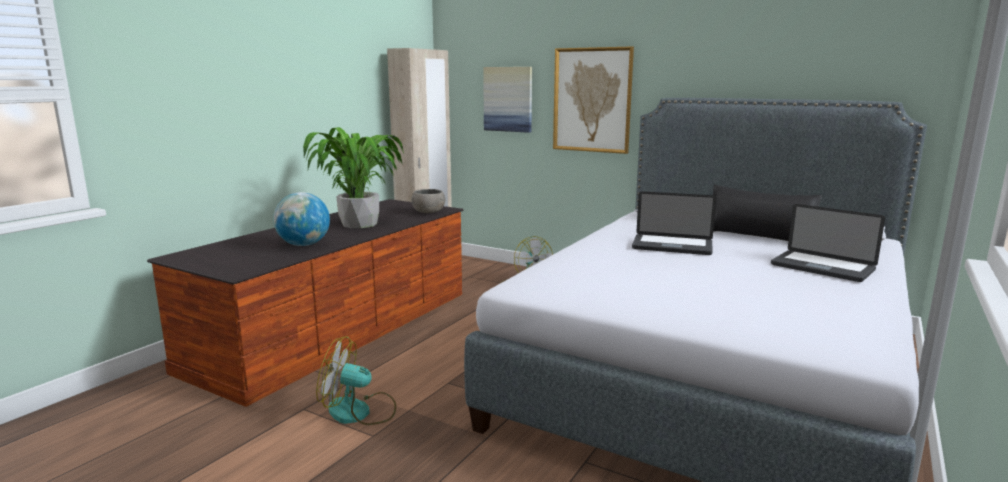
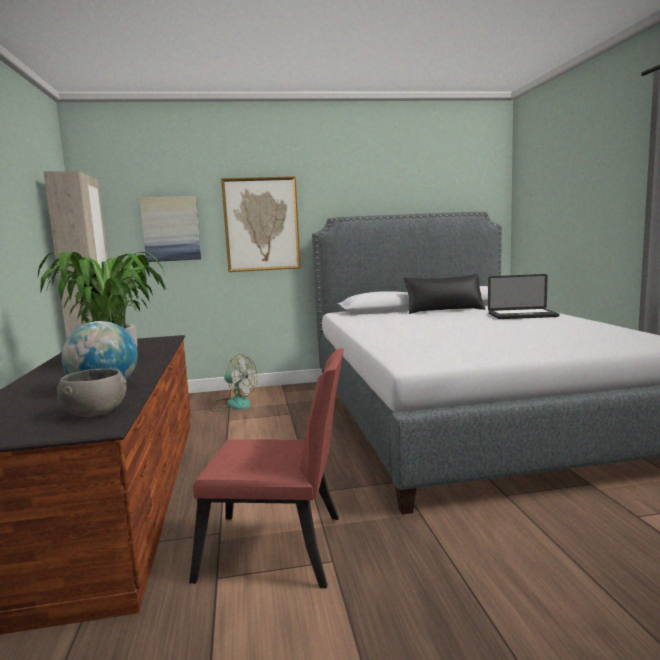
camera: 40 degrees left, 5 degrees down
fan [316,336,396,425] -> red chair [189,348,344,588]
grey bowl [411,189,445,213] -> grey bowl moved to [57,369,127,417]
laptop [632,191,716,255] -> none

